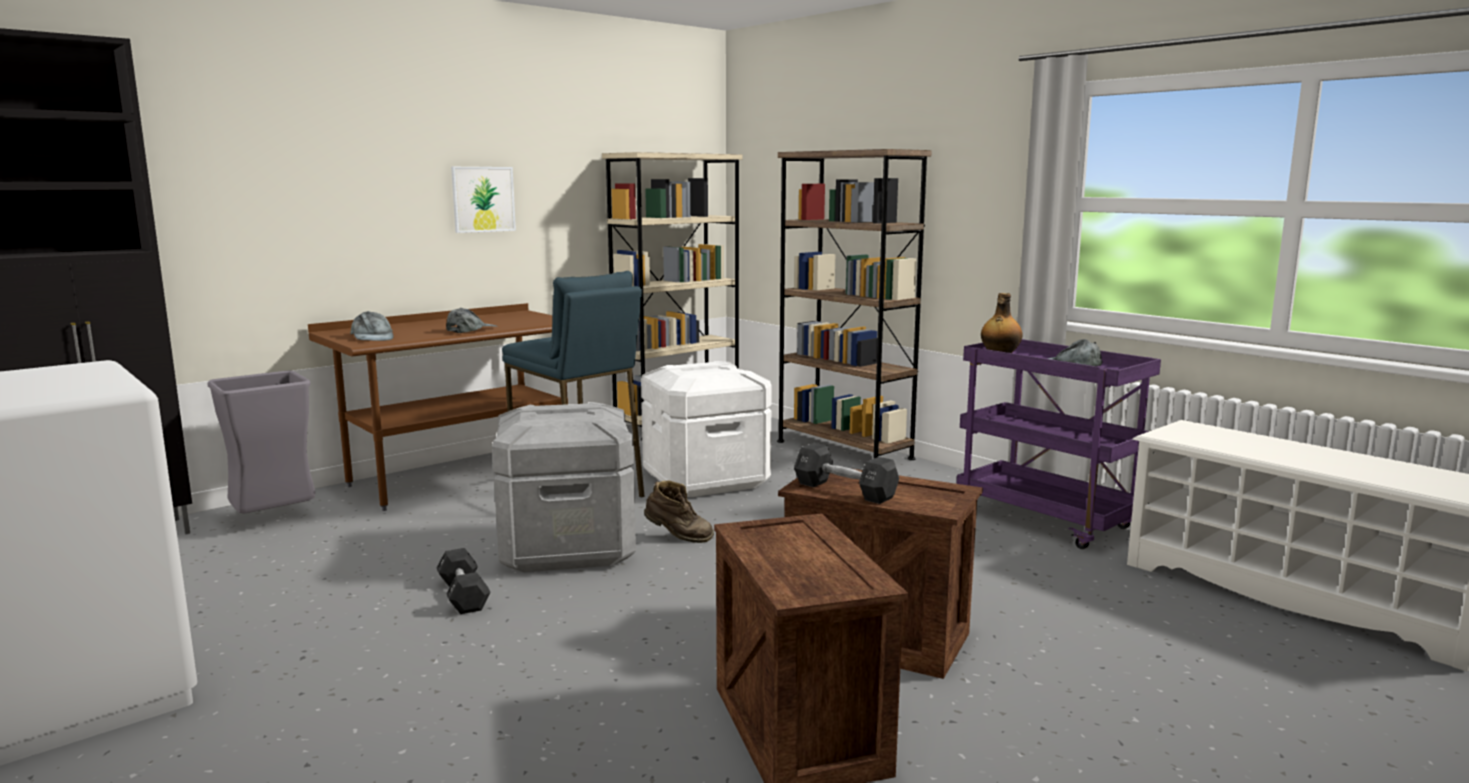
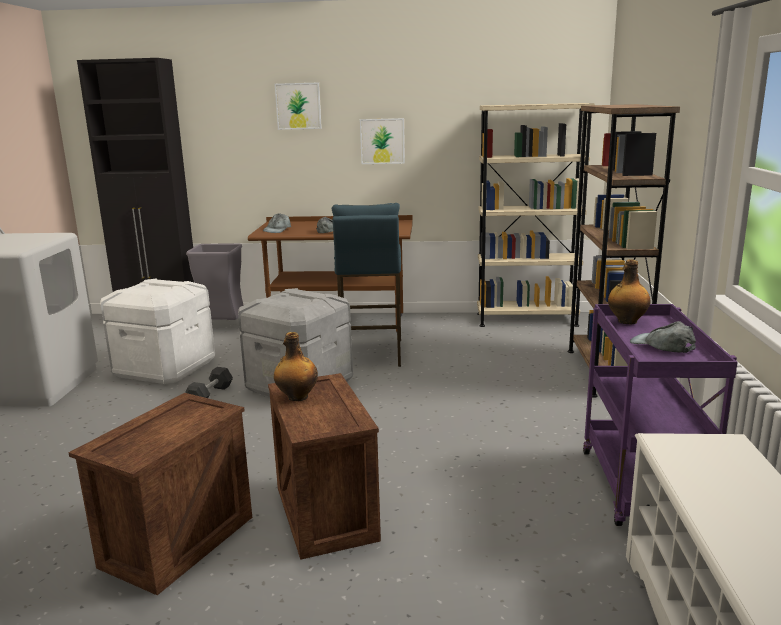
camera: 45 degrees right, 5 degrees up
white storage box [641,361,772,497] -> white storage box moved to [100,278,215,384]
brown boot [644,480,714,543] -> none
black dumbbell [794,443,899,504] -> bottle [274,332,318,401]
none -> picture [275,82,322,130]

